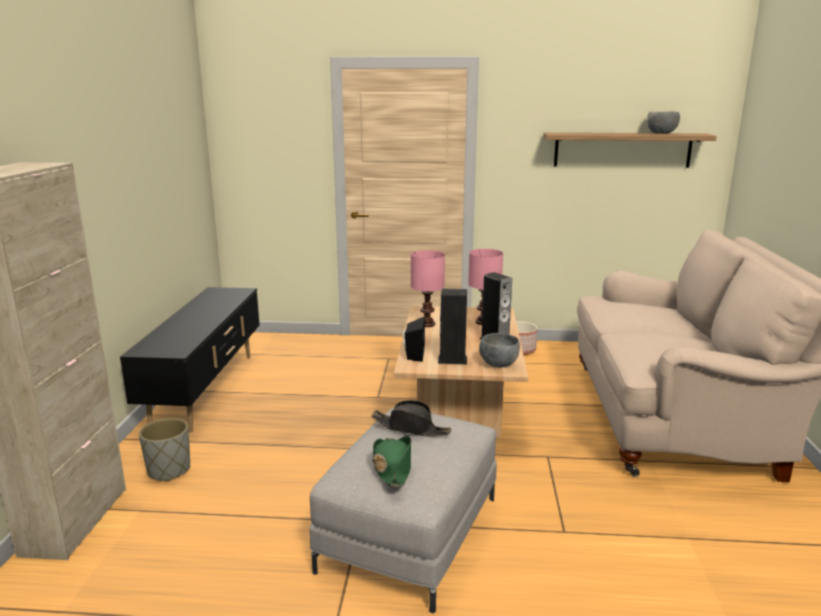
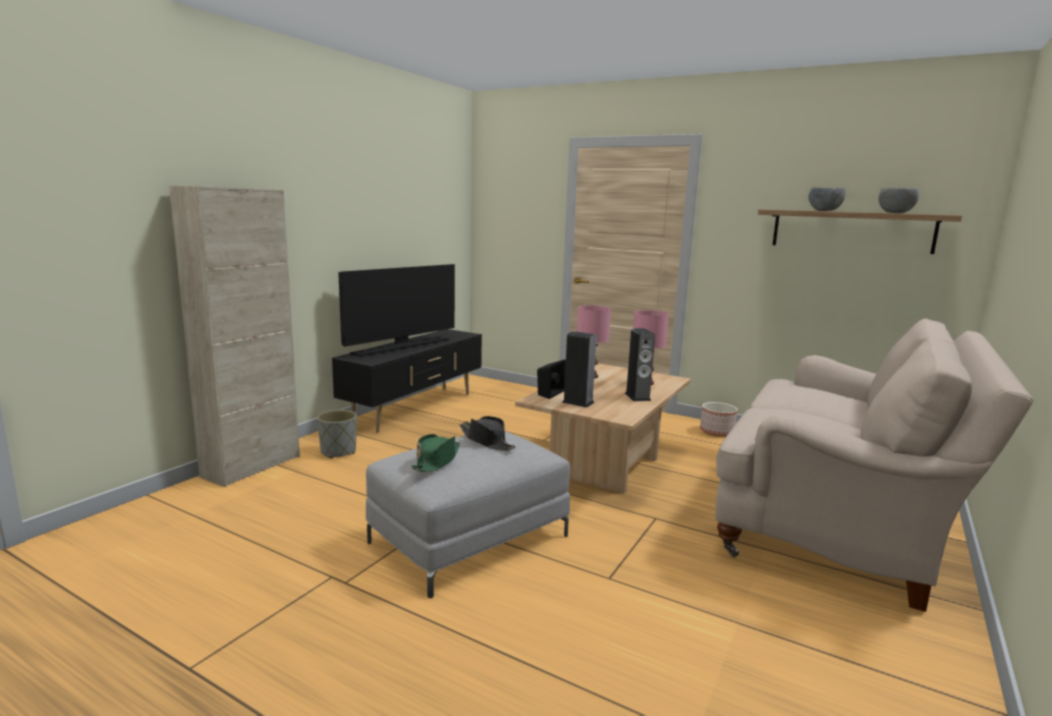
camera: 25 degrees right, 5 degrees down
grey bowl [479,333,520,368] -> grey bowl moved to [808,187,846,211]
none -> television [338,264,455,356]

